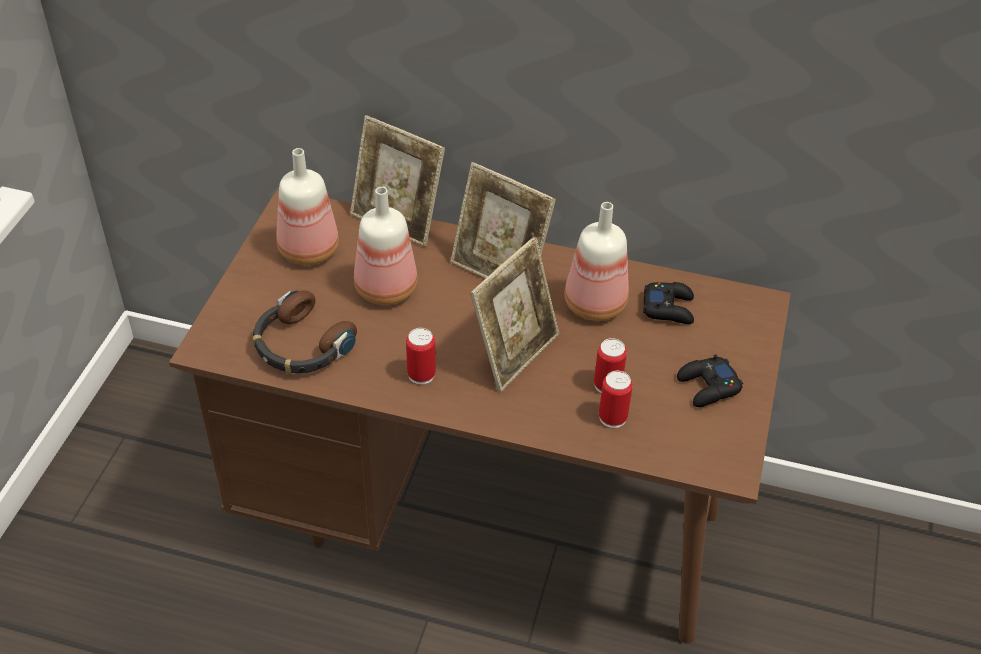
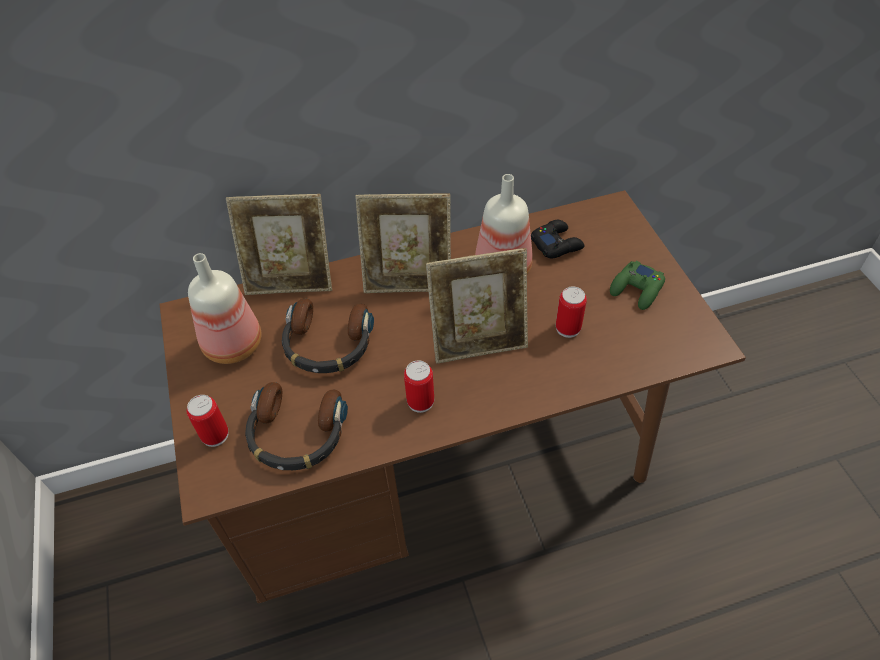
camera: 30 degrees left, 5 degrees up
bottle [354,187,417,305] -> headphones [282,298,374,373]
picture frame [470,237,559,392] -> picture frame turned 75 degrees clockwise [426,248,528,364]
can [599,371,633,428] -> can moved to [187,395,229,447]
black game controller [677,354,743,407] -> green game controller [610,261,665,310]

